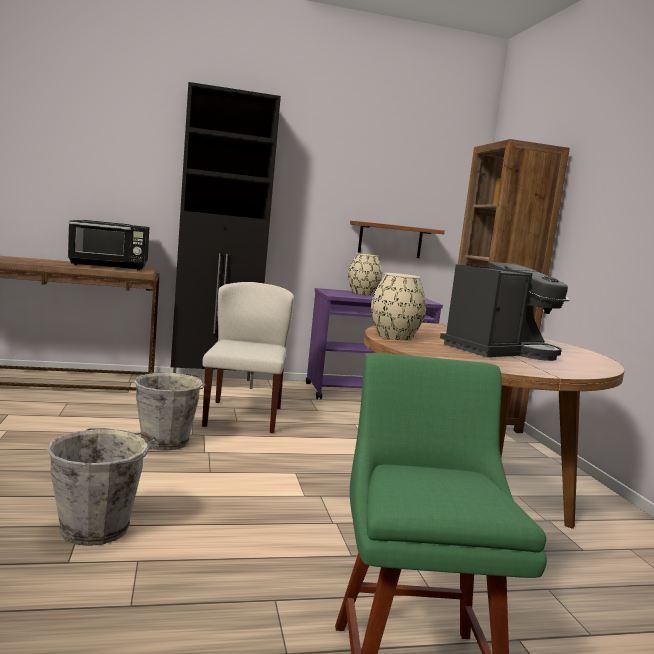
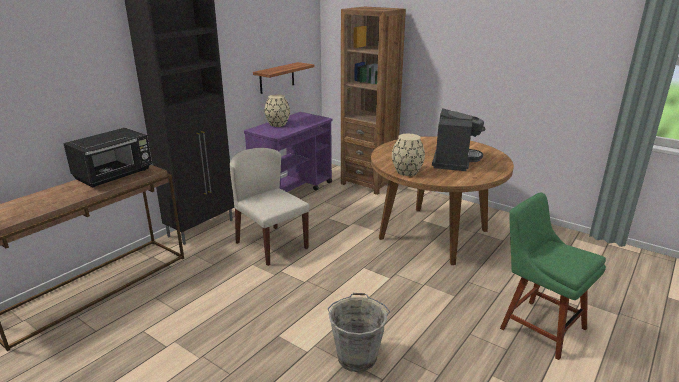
camera: 40 degrees left, 15 degrees up
grey bucket [134,372,206,451] -> none

